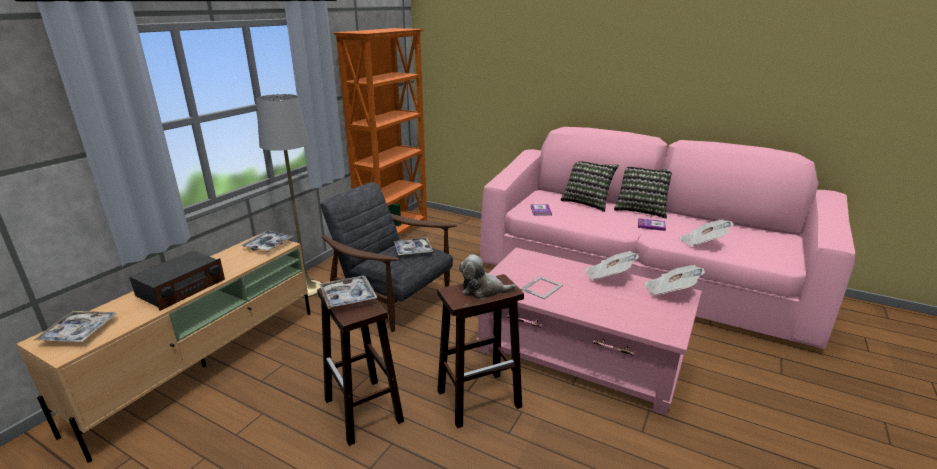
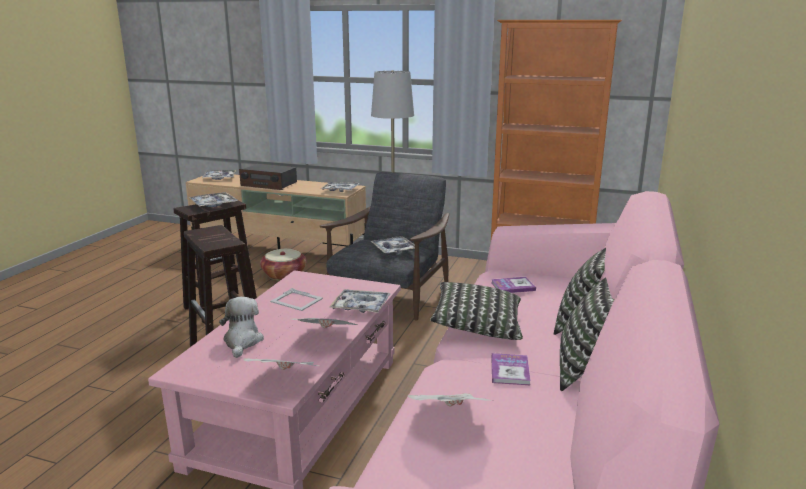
camera: 80 degrees right, 5 degrees down
plush toy [459,254,517,299] -> plush toy moved to [219,297,264,358]
none -> basket [260,249,307,281]
none -> tray [329,289,391,313]
none -> pillow [430,282,523,340]

